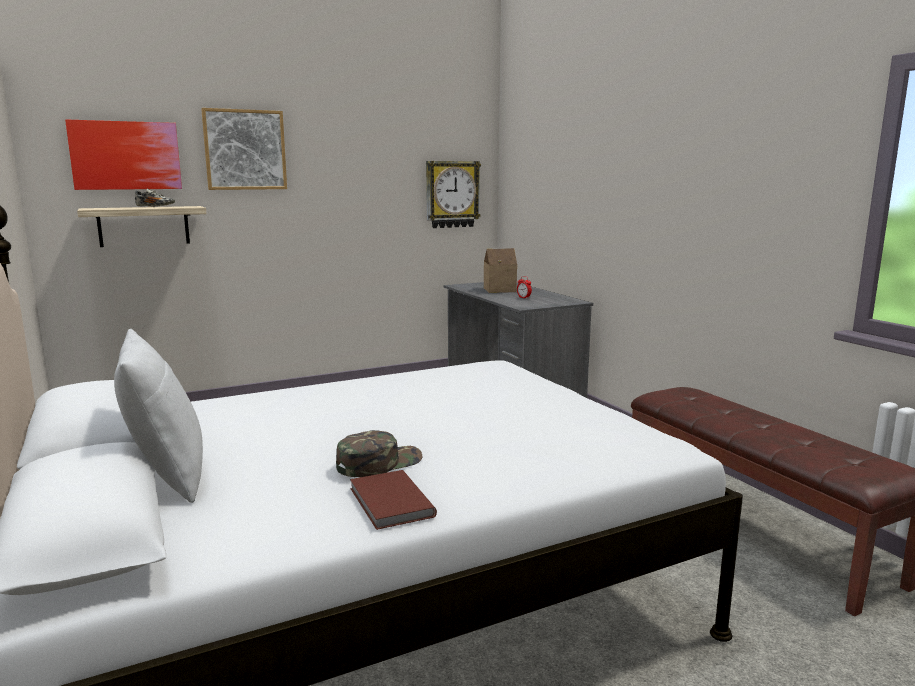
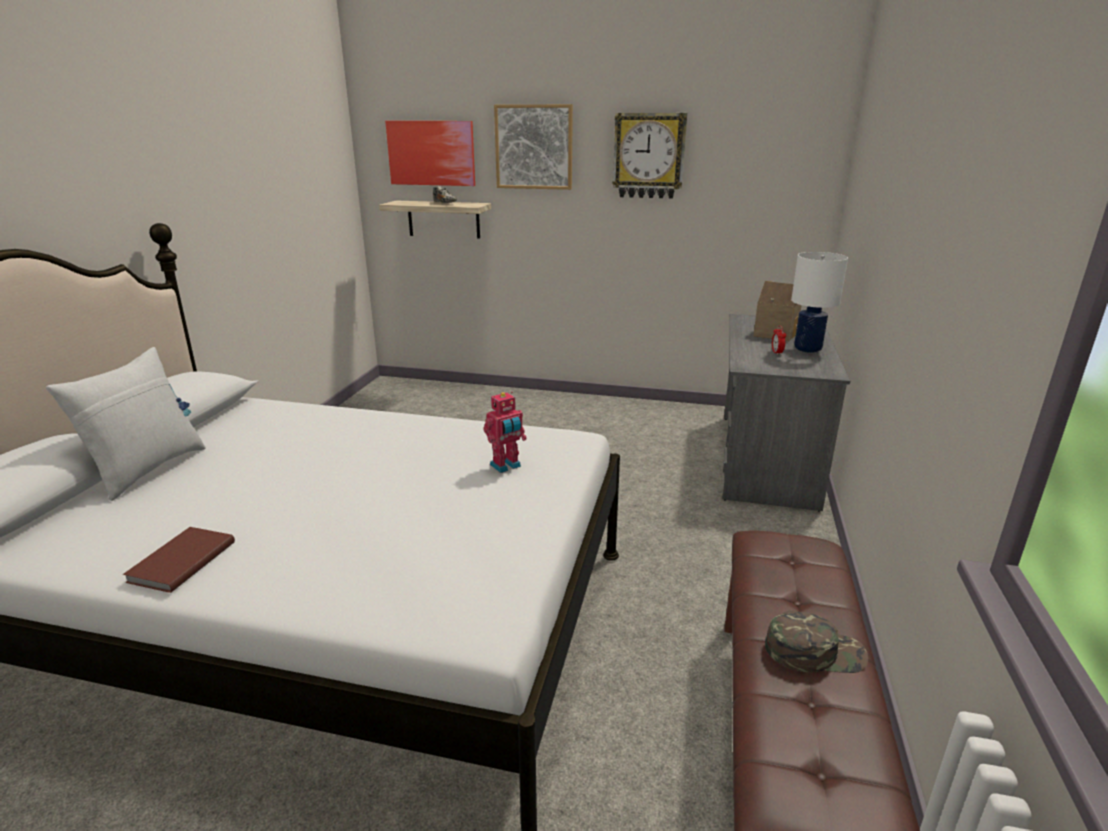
camera: 40 degrees right, 10 degrees up
green cap [336,430,423,477] -> green cap moved to [765,611,868,673]
wall clock [426,161,481,228] -> wall clock moved to [612,113,687,199]
none -> toy robot [483,392,527,473]
none -> white table lamp [791,252,848,353]

